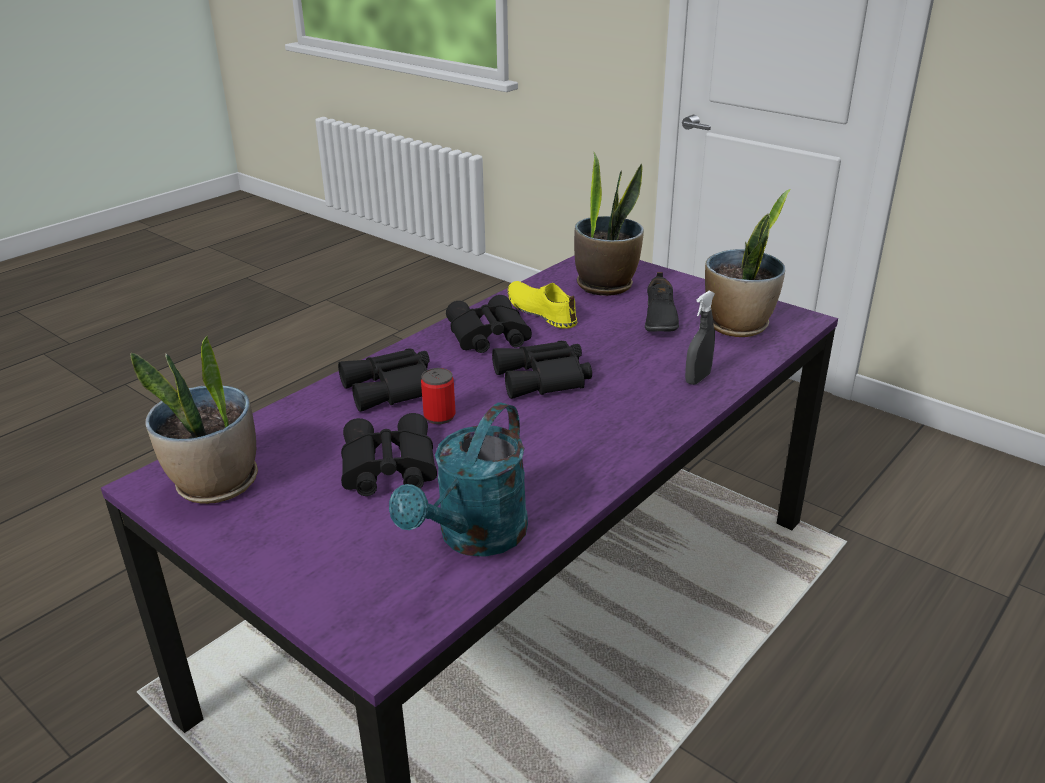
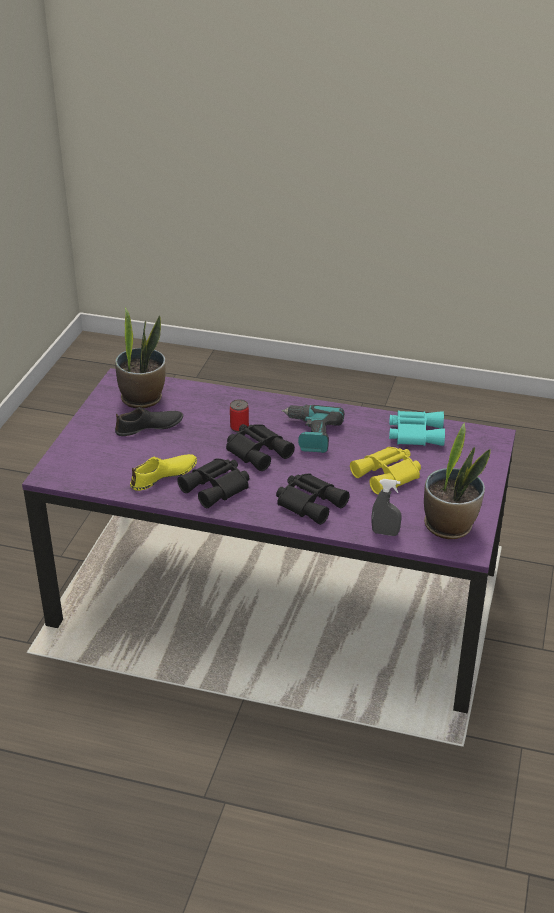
camera: 115 degrees left, 5 degrees up
black binoculars [341,413,437,496] -> yellow binoculars [350,447,421,494]
turquoise watering can [389,402,528,557] -> turquoise binoculars [389,410,445,446]
can [421,368,456,424] -> can moved to [230,399,249,432]
yellow shoe [508,281,577,329] -> yellow shoe turned 150 degrees counterclockwise [130,454,197,491]
potted plant [574,153,644,296] -> none
grey spray bottle [685,291,715,385] -> grey spray bottle moved to [371,479,402,536]
none -> power drill [282,405,344,453]

